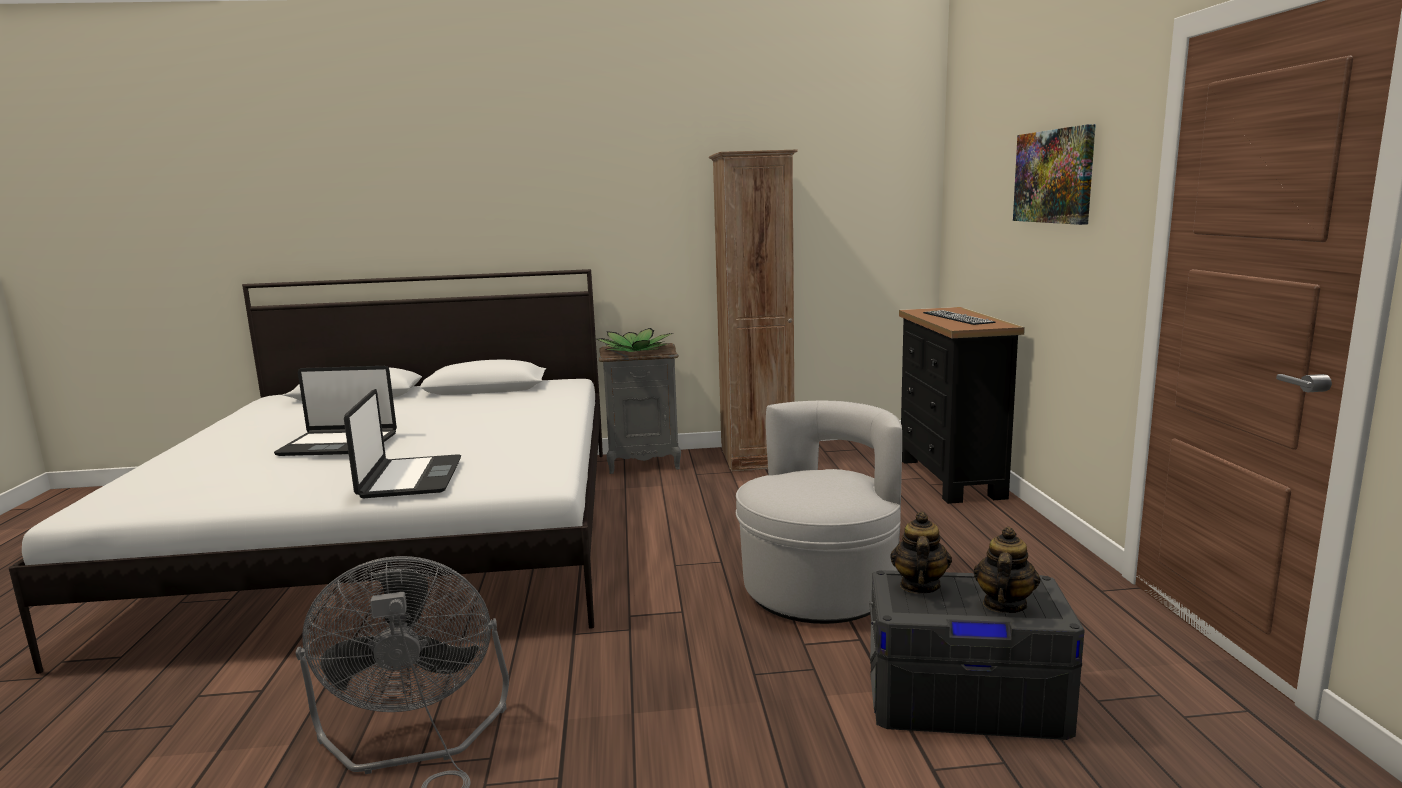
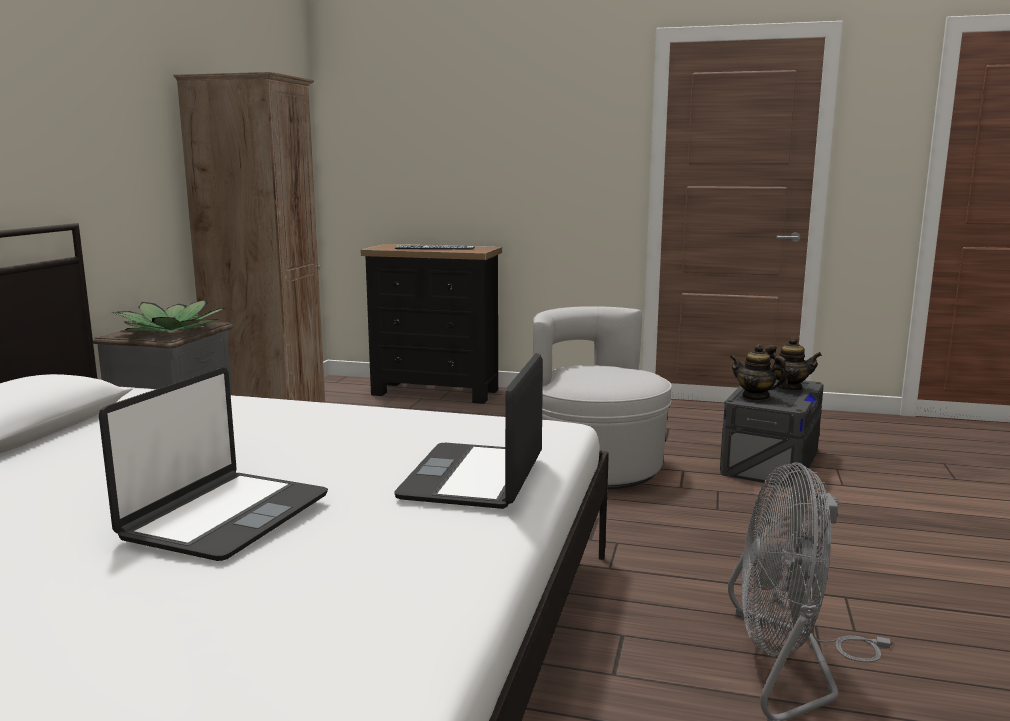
camera: 70 degrees left, 0 degrees up
laptop [344,389,461,498] -> laptop turned 90 degrees counterclockwise [394,353,543,509]
teapot [974,527,1040,613] -> teapot turned 150 degrees clockwise [765,337,822,390]
picture [1013,124,1096,225] -> none

